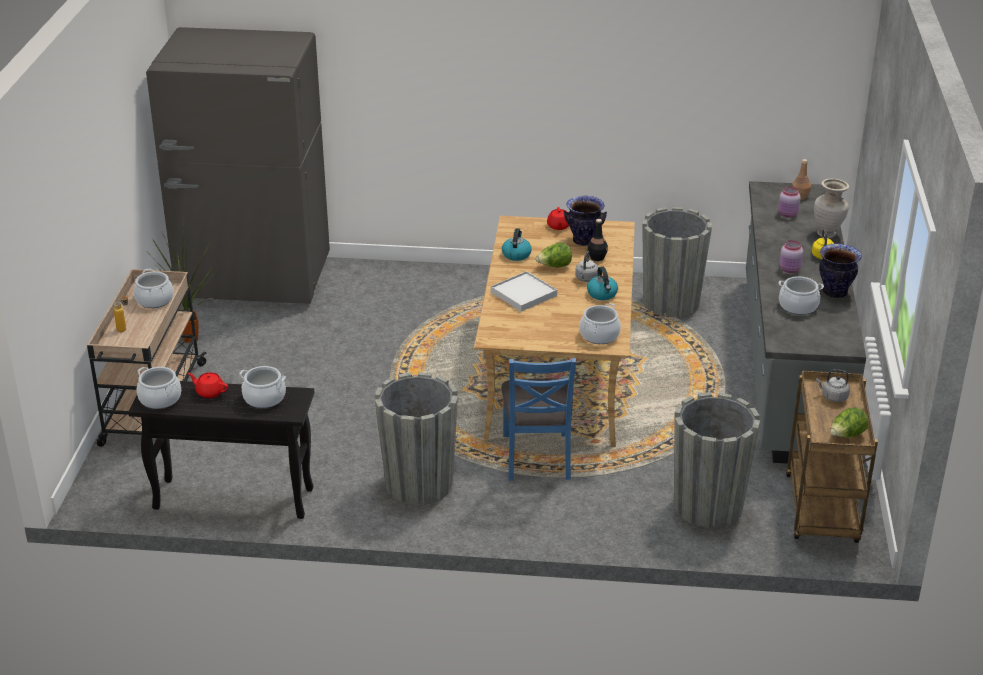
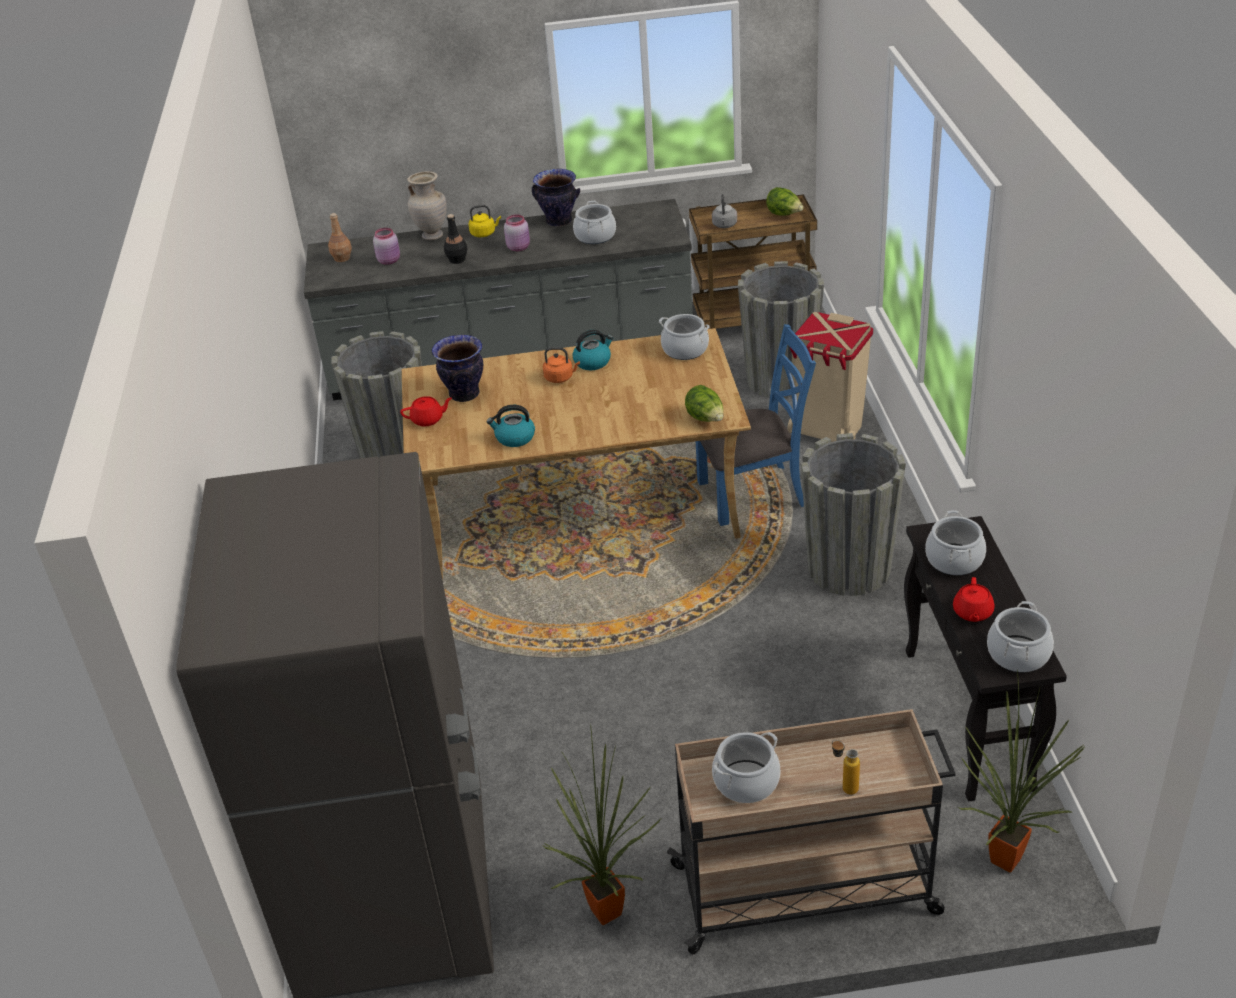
camera: 100 degrees left, 5 degrees up
white tray [491,271,557,312] -> none
lettuce [536,243,572,268] -> lettuce moved to [685,385,724,422]
grey kettle [575,251,599,282] -> orange kettle [543,347,580,383]
black bottle [588,219,608,261] -> black bottle moved to [444,214,467,264]
none -> beige trash can [787,312,873,442]
none -> potted plant [958,670,1085,873]

